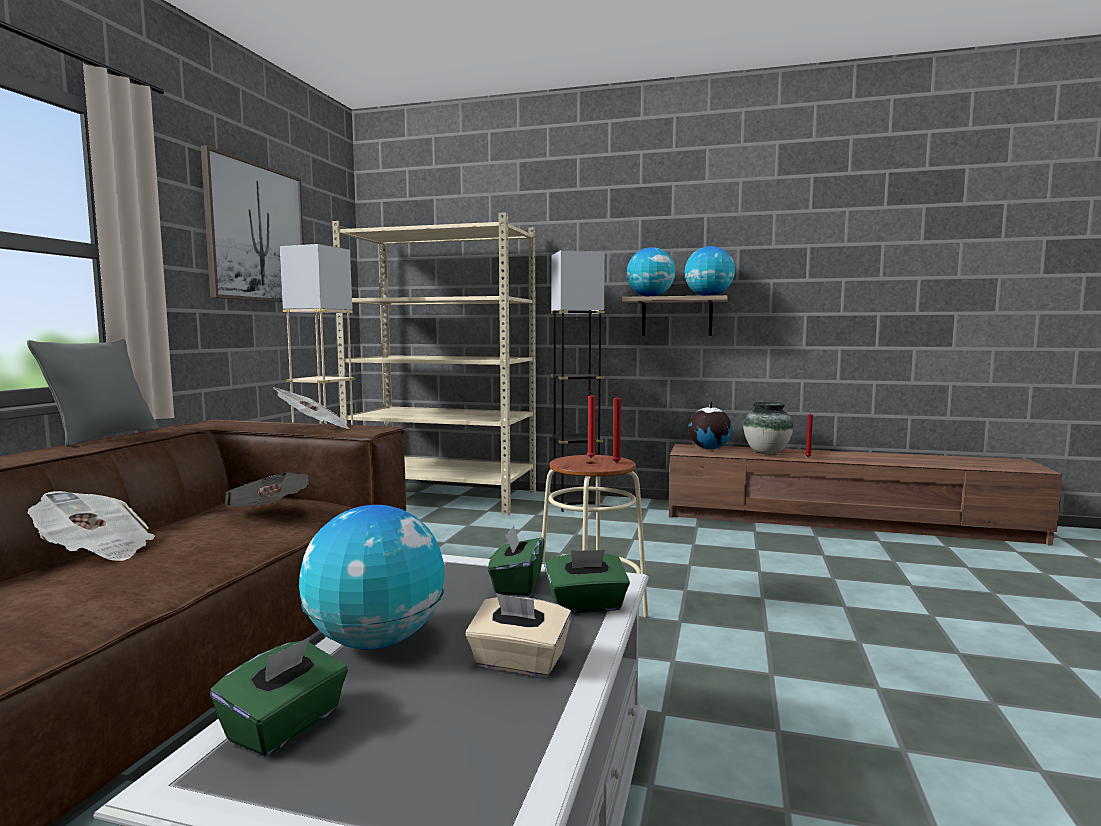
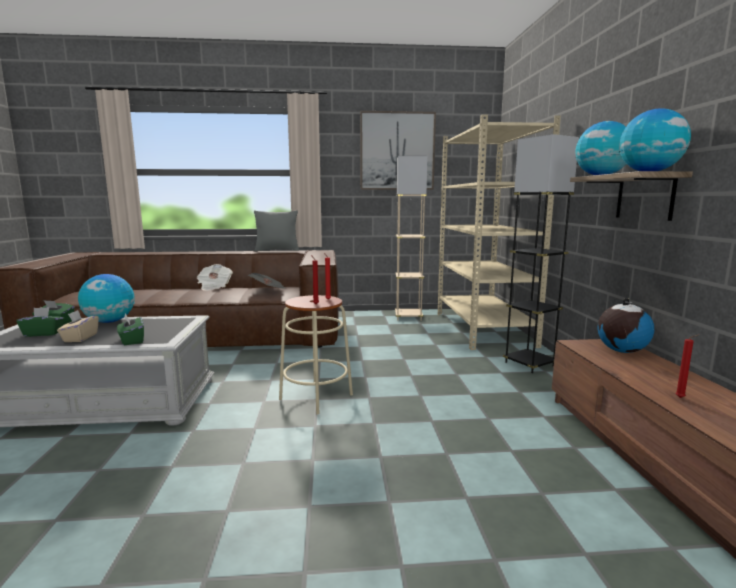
camera: 70 degrees right, 5 degrees up
newspaper [273,387,350,429] -> none
green tissue box [488,526,544,596] -> green tissue box moved to [17,307,64,337]
vase [743,402,793,454] -> none

